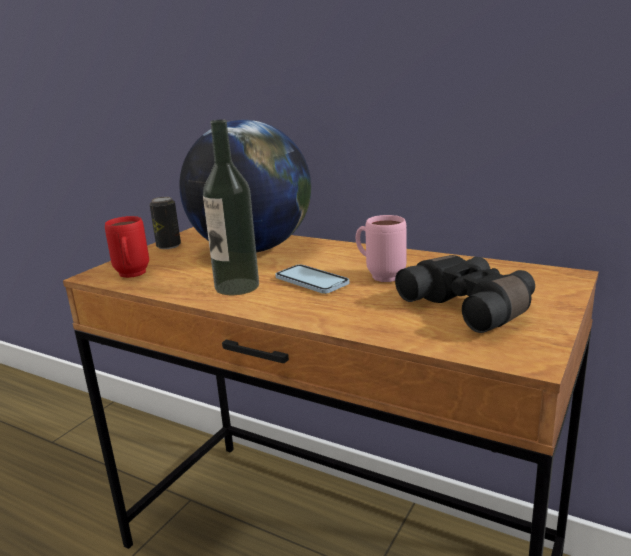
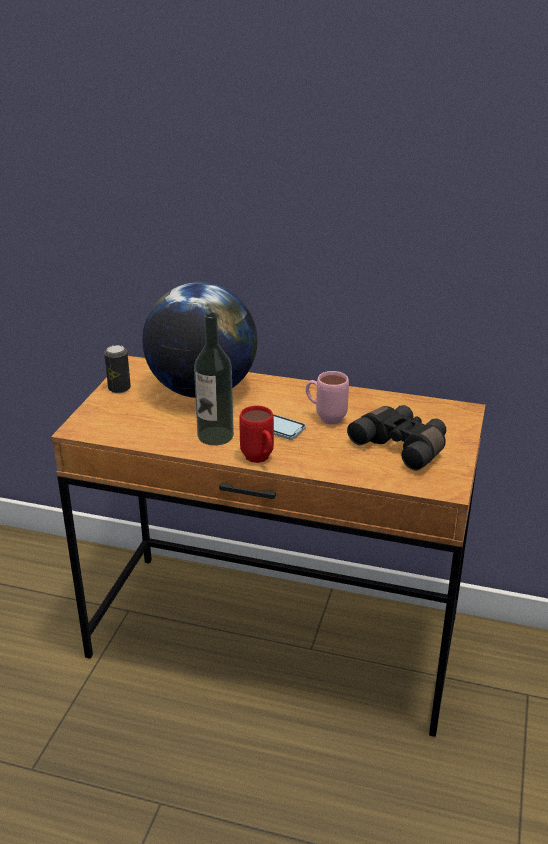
camera: 15 degrees left, 10 degrees up
red mug [105,216,149,278] -> red mug moved to [239,406,274,463]

